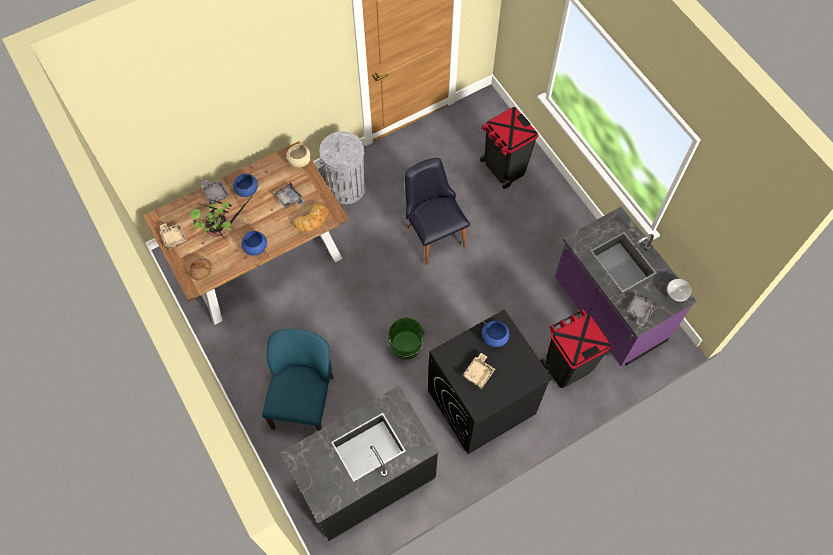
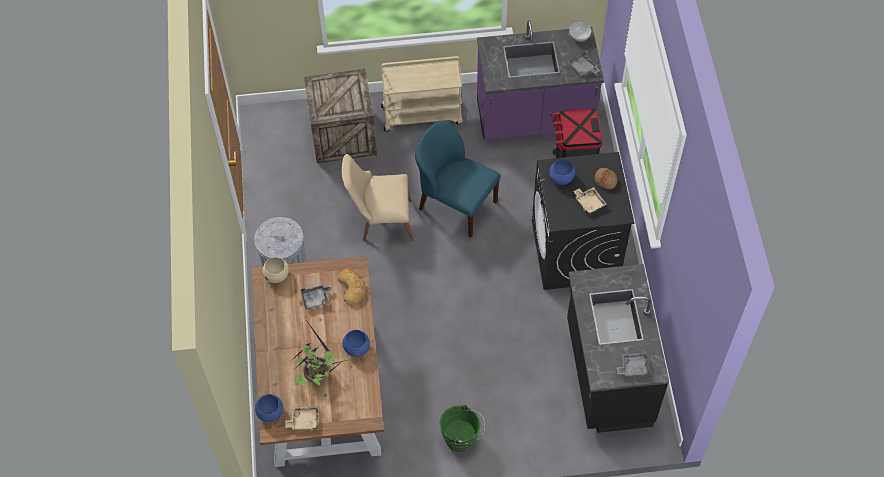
camera: 65 degrees left, 5 degrees down
bread [190,258,212,280] -> bread moved to [595,168,617,189]
grey tray [201,179,229,204] -> grey tray moved to [617,353,650,376]
blue bowl [233,174,258,197] -> blue bowl moved to [255,394,283,422]
blue chair [262,328,334,431] -> blue chair moved to [415,121,501,238]
green bucket [386,317,426,360] -> green bucket moved to [439,405,485,452]
black chair [405,158,470,265] -> beige chair [341,154,413,241]
black trash can [480,107,538,189] -> crate [304,69,377,164]
none -> beige cart [381,56,463,132]

